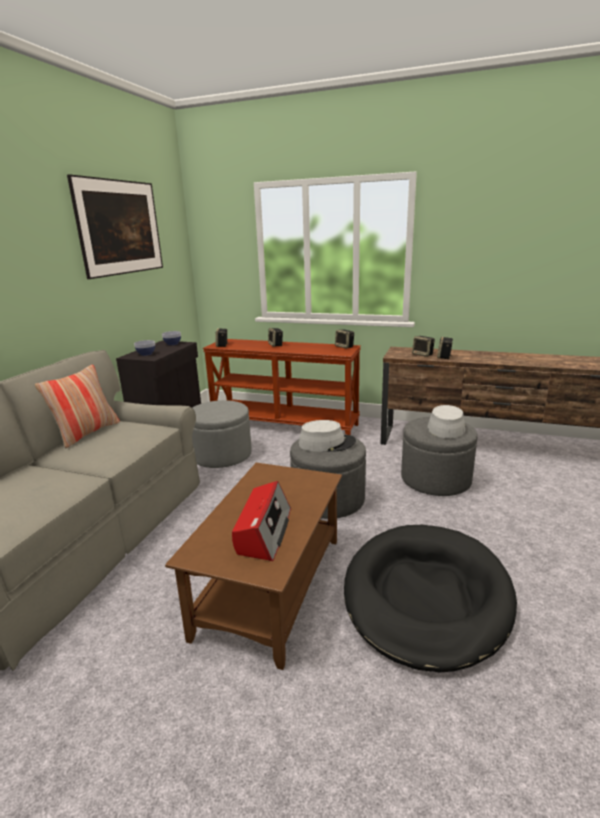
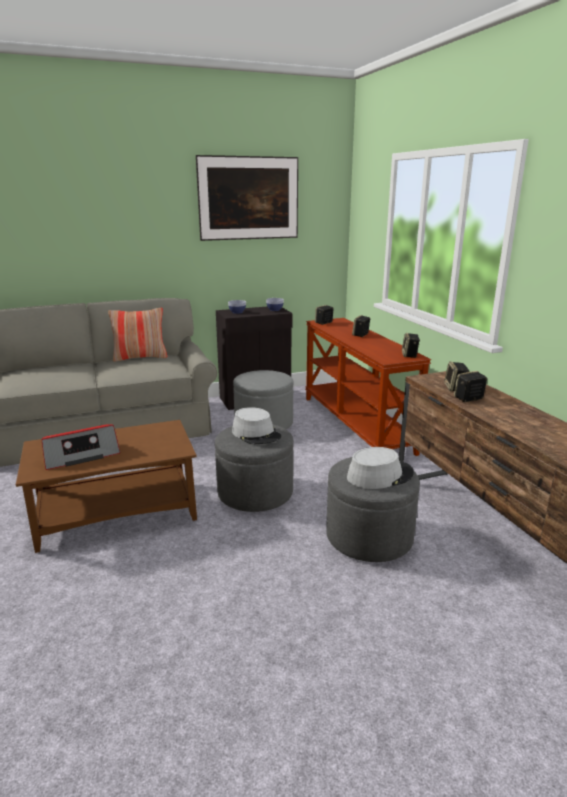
camera: 50 degrees right, 0 degrees up
black dog bed [344,525,517,672] -> none

